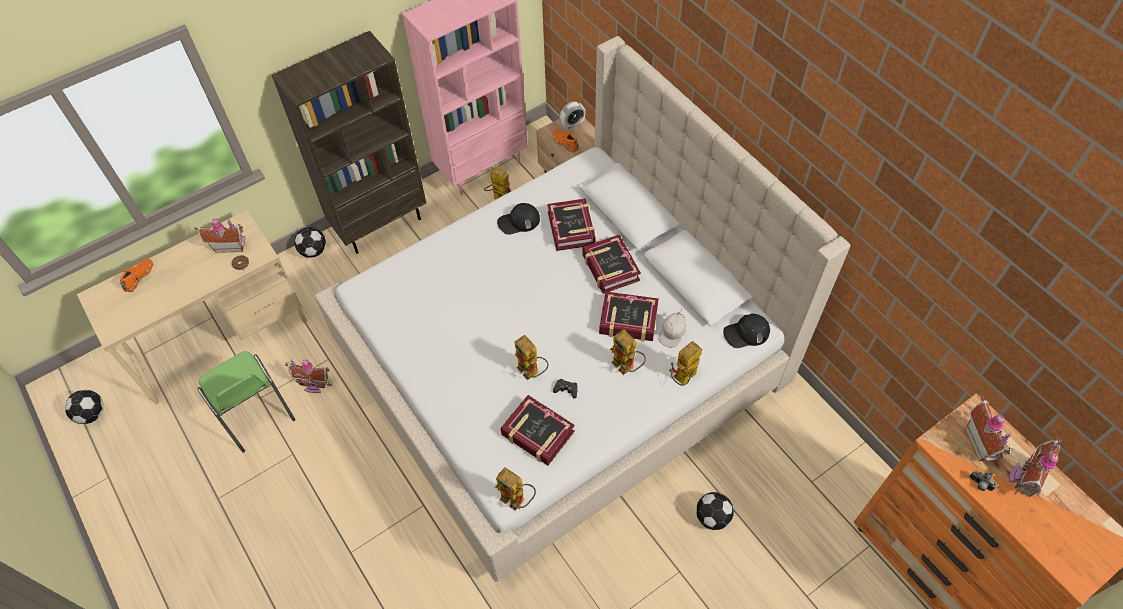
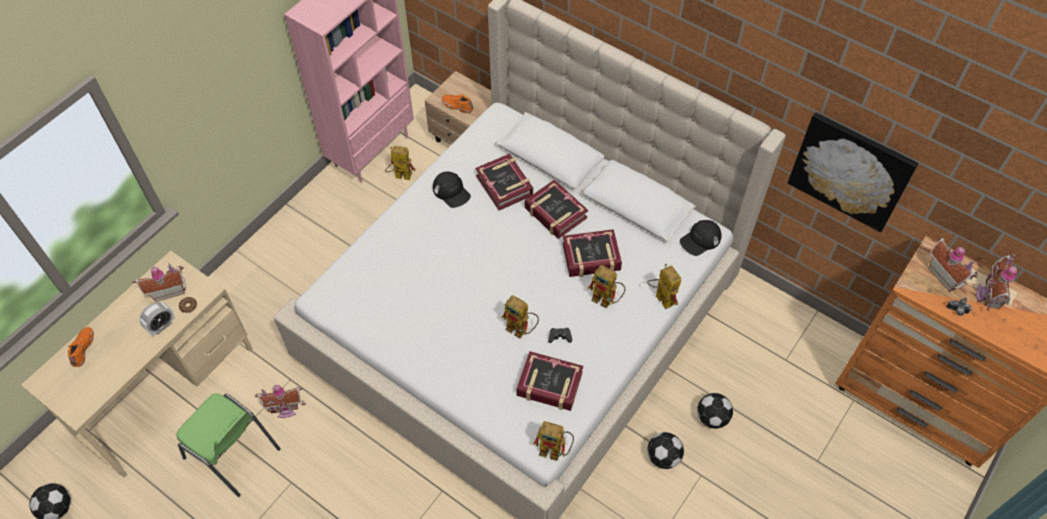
camera: 20 degrees left, 0 degrees up
brown bookcase [272,31,426,254] -> none
football [294,227,326,258] -> football moved to [647,432,684,469]
black cap [497,203,540,235] -> black cap turned 90 degrees counterclockwise [433,172,471,208]
alarm clock [560,101,585,129] -> alarm clock moved to [140,302,175,336]
white cap [658,308,686,348] -> none
toy robot [669,341,702,386] -> toy robot turned 120 degrees clockwise [647,264,681,310]
none -> picture [788,112,918,232]

